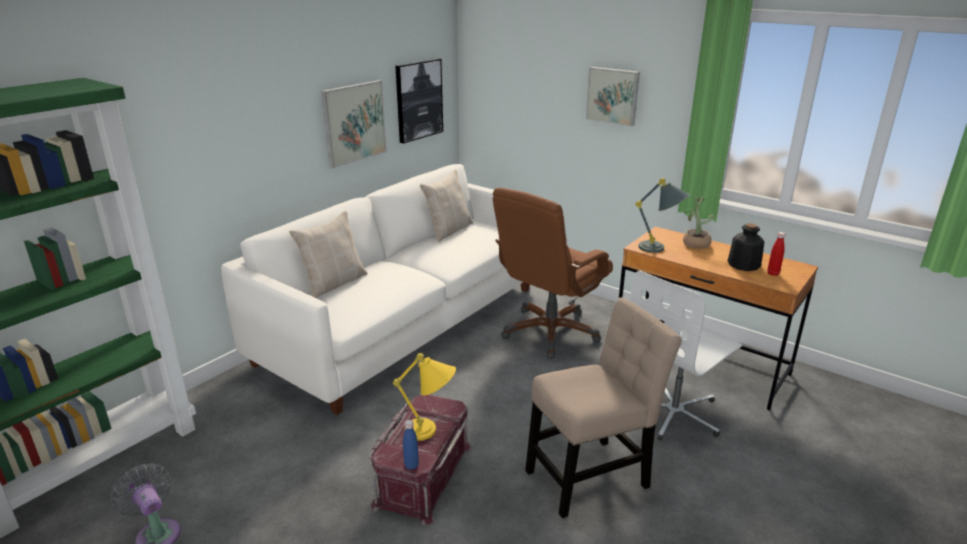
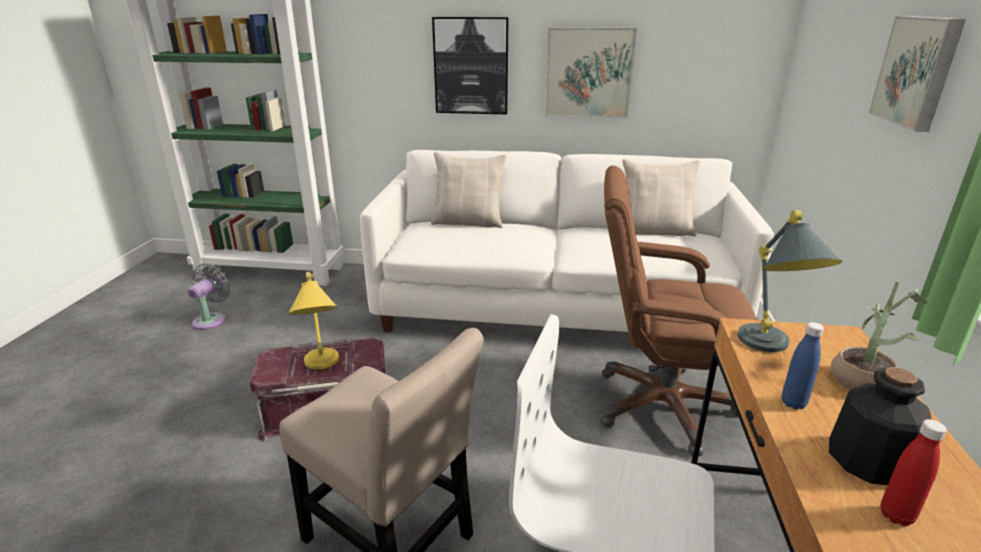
camera: 60 degrees right, 0 degrees up
picture [395,58,443,144] -> picture moved to [432,17,509,114]
blue bottle [403,420,419,470] -> blue bottle moved to [782,322,824,409]

